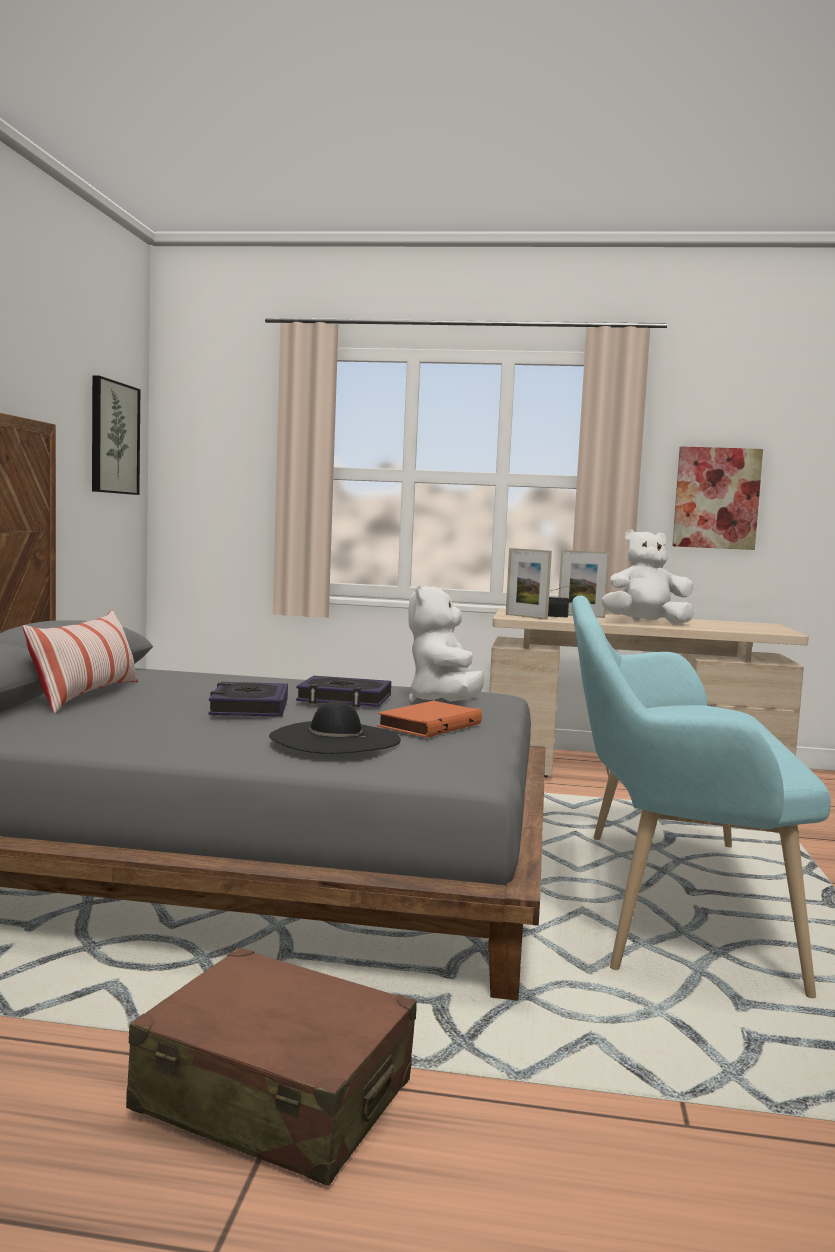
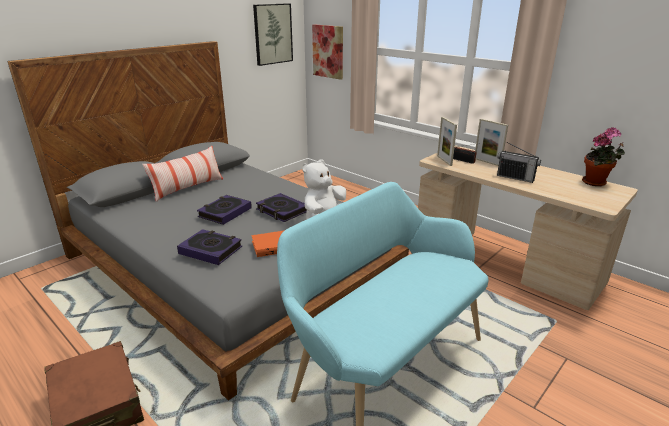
camera: 35 degrees right, 20 degrees up
black hat [269,701,401,754] -> book [177,229,242,265]
white plush toy [602,530,694,624] -> radio [497,142,541,183]
picture [672,446,763,550] -> picture moved to [312,24,343,80]
none -> potted plant [582,127,625,186]

